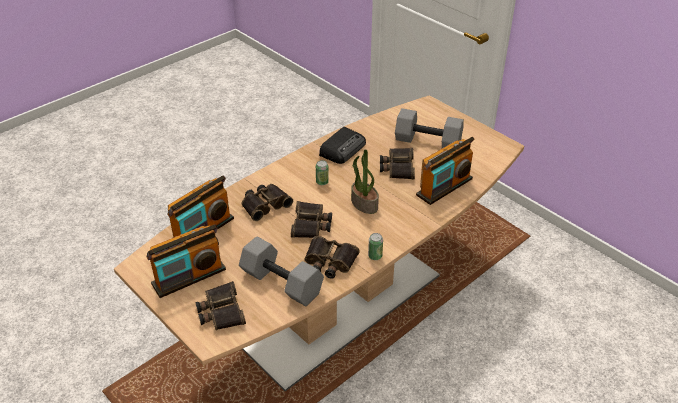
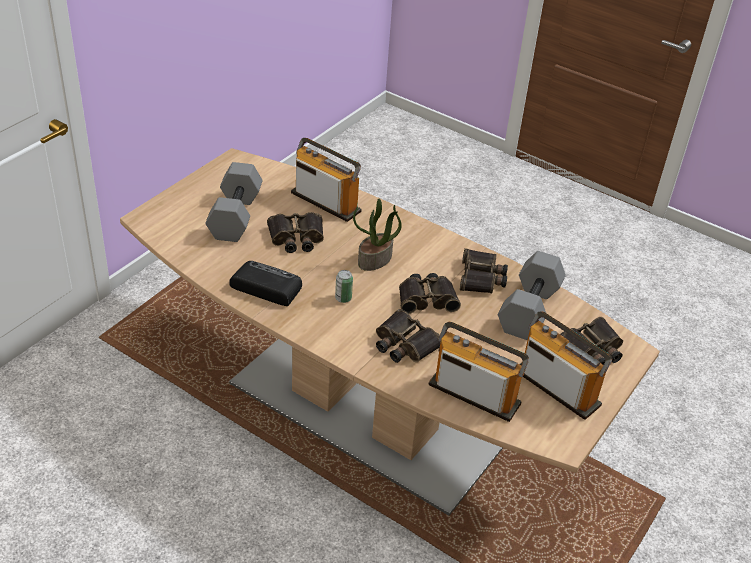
camera: 105 degrees left, 0 degrees up
can [368,233,383,260] -> none

